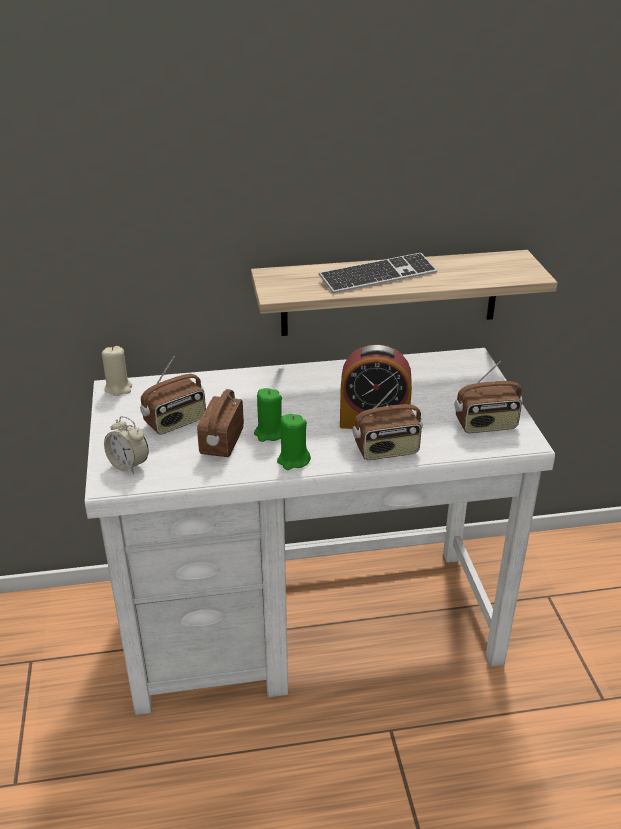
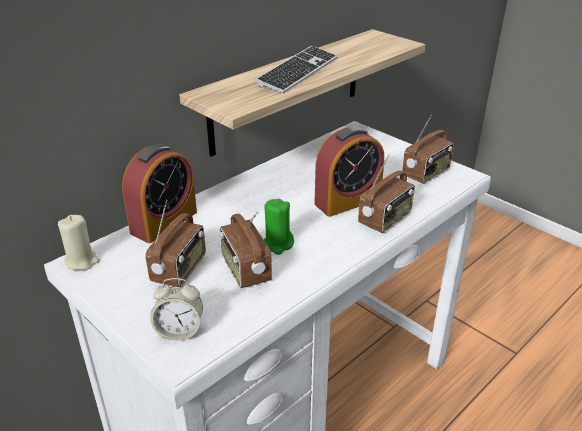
camera: 35 degrees left, 0 degrees up
green candle [277,414,311,470] -> none
none -> alarm clock [122,144,197,243]

